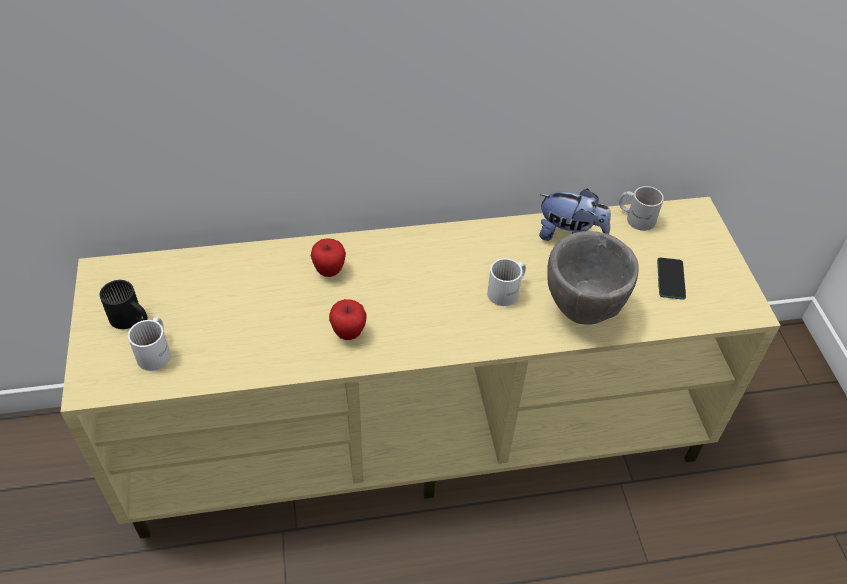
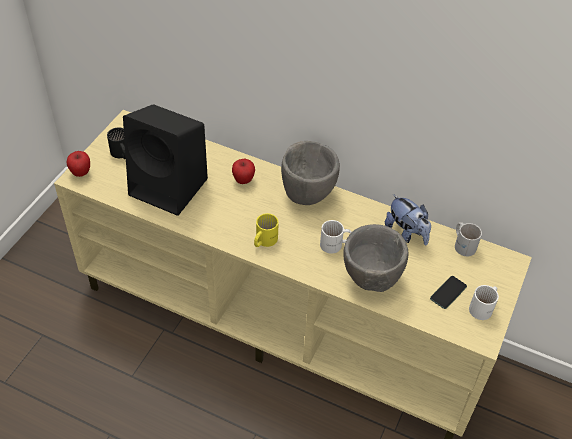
camera: 35 degrees right, 0 degrees up
white mug [128,317,171,371] -> white mug moved to [469,285,499,320]
apple [329,299,366,340] -> apple moved to [67,151,90,177]
none -> black speaker [123,104,208,216]
none -> yellow mug [254,213,279,247]
none -> grey bowl [281,141,340,205]

